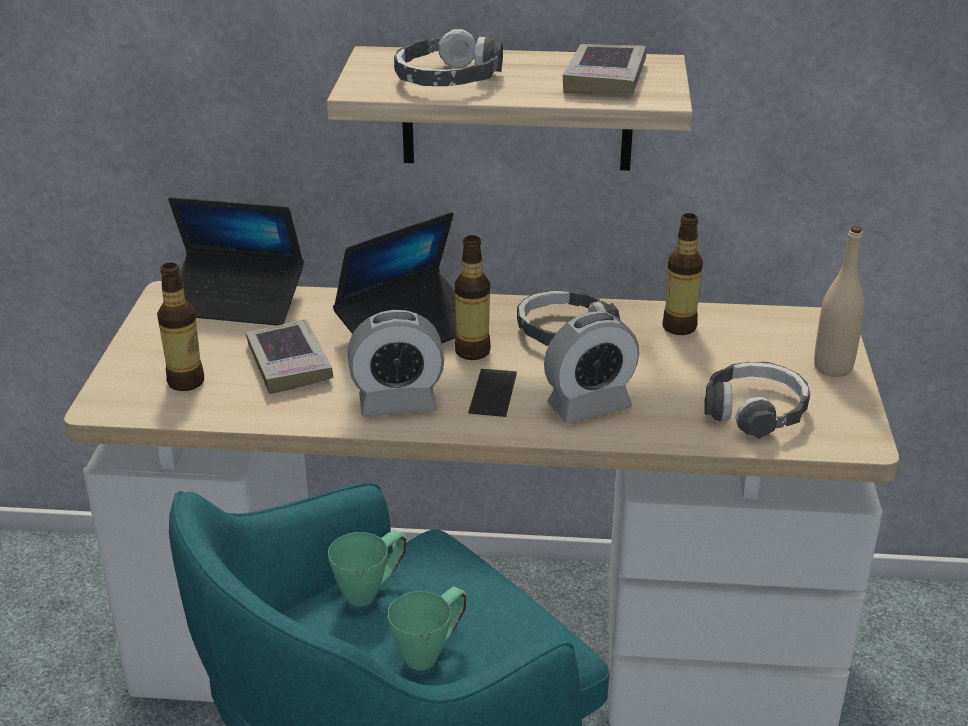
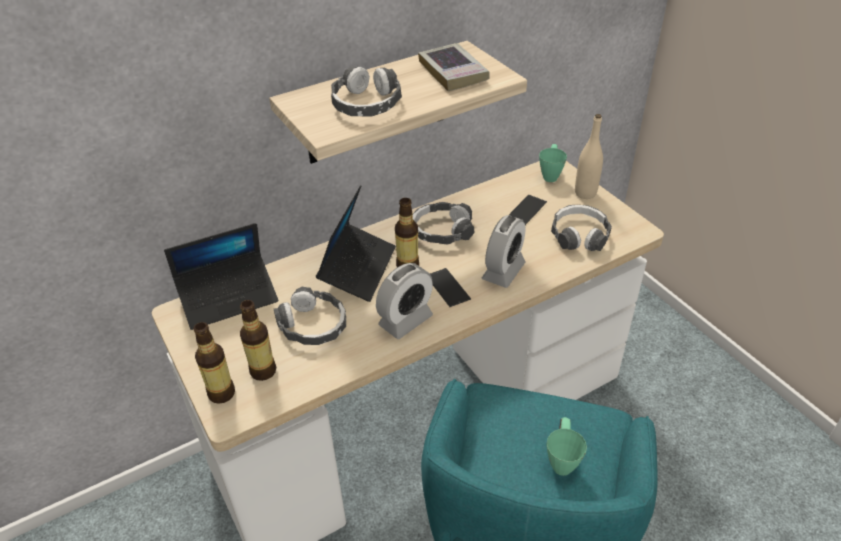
camera: 35 degrees left, 10 degrees up
book [246,319,333,394] -> headphones [274,287,346,345]
green mug [328,530,406,606] -> green mug moved to [539,144,567,182]
bottle [663,213,703,335] -> bottle moved to [194,322,235,404]
none -> phone [509,195,547,225]

